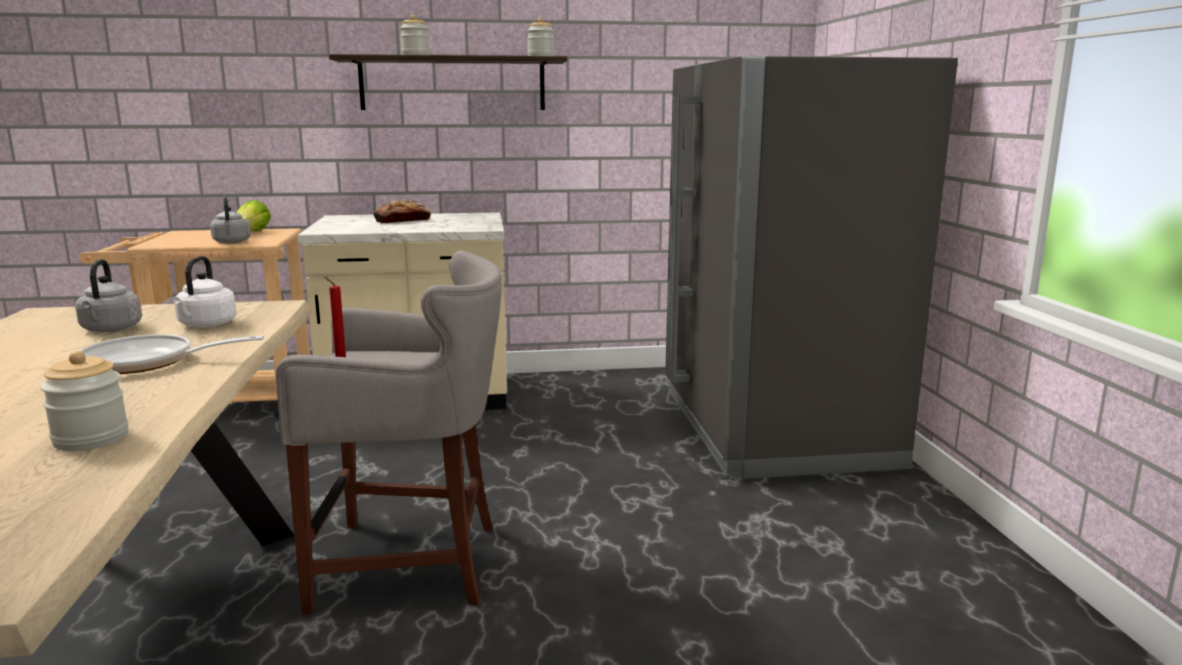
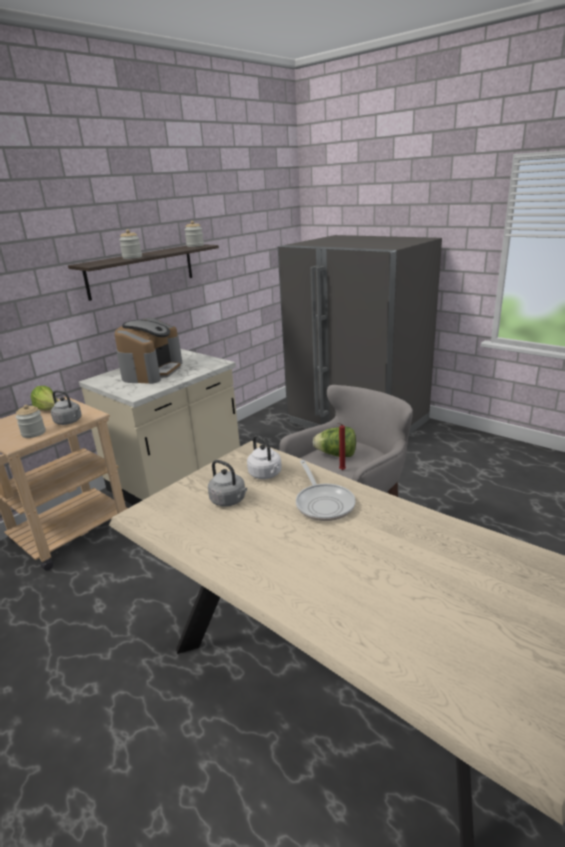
camera: 40 degrees left, 10 degrees up
jar [40,351,128,451] -> jar moved to [16,405,45,438]
frying pan [80,334,264,374] -> frying pan turned 60 degrees counterclockwise [296,460,356,521]
bread [374,199,431,223] -> coffee machine [115,318,182,384]
none -> lettuce [313,427,356,457]

